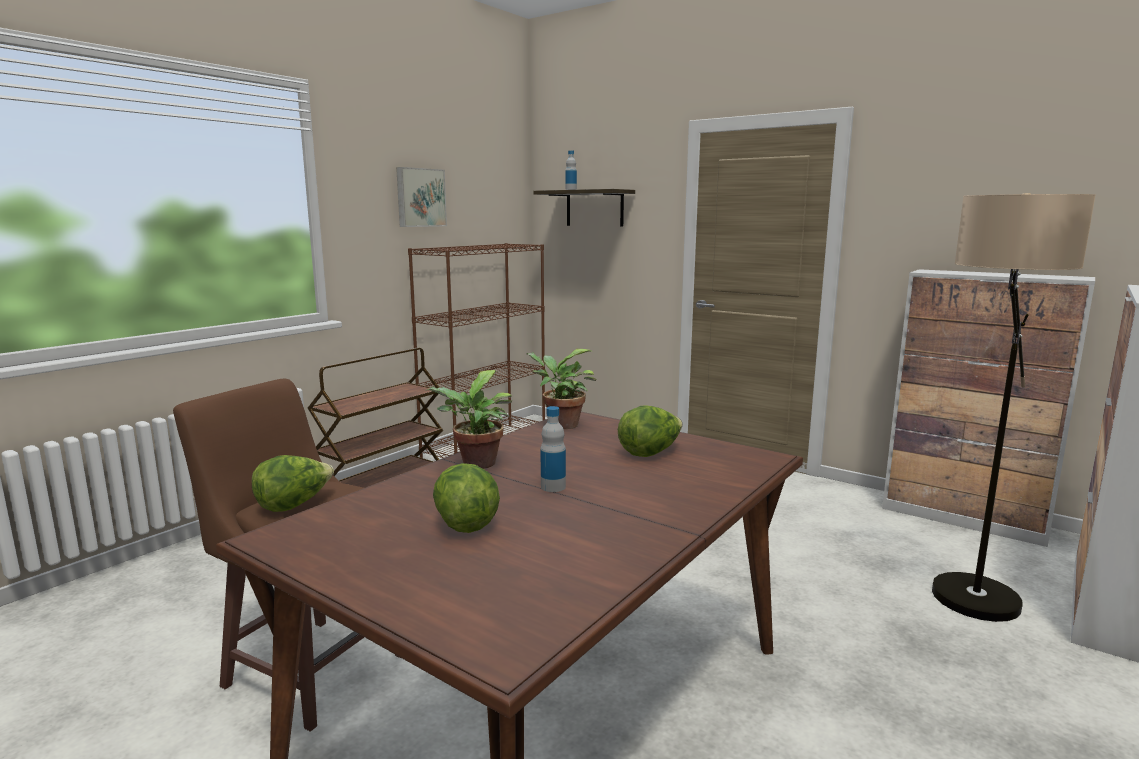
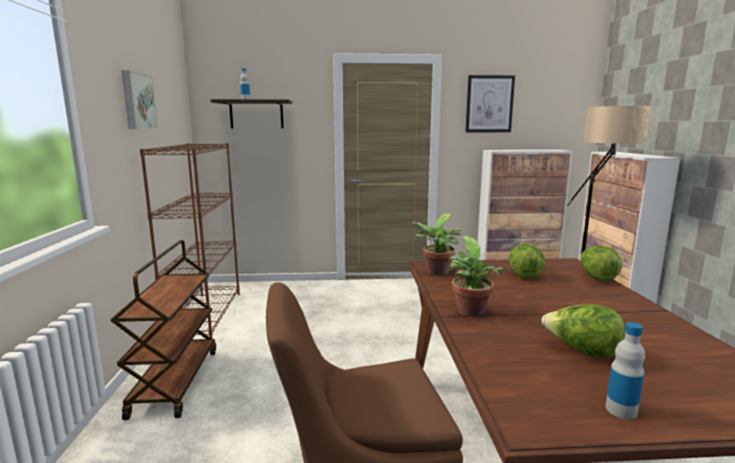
camera: 40 degrees left, 0 degrees up
lettuce [252,455,334,512] -> lettuce moved to [580,246,622,282]
bottle [540,406,566,492] -> bottle moved to [606,322,645,419]
none -> picture [465,75,515,132]

